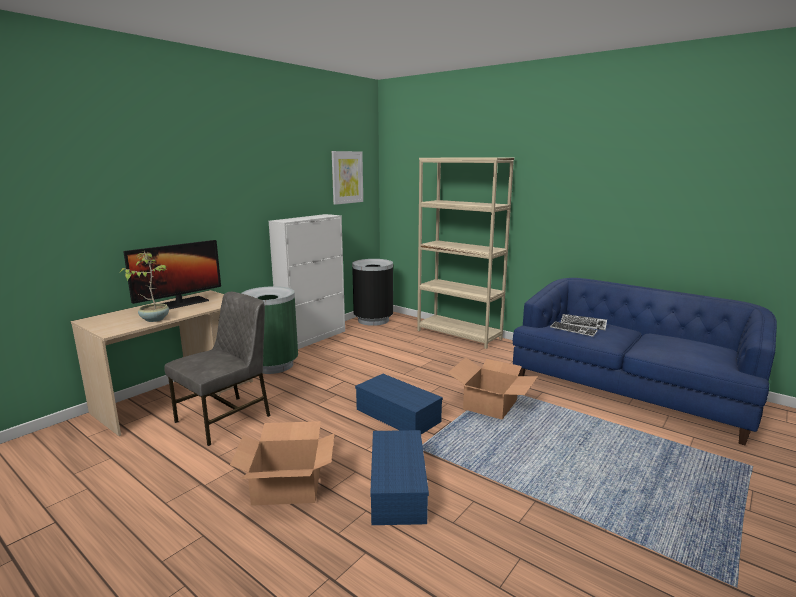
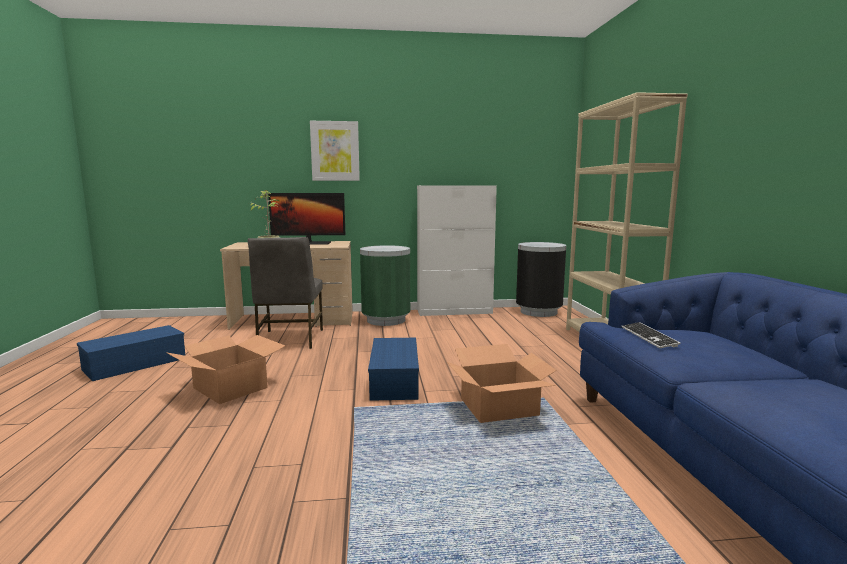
camera: 45 degrees right, 5 degrees down
grey chair [164,292,270,446] -> grey chair turned 90 degrees clockwise [248,237,323,349]
picture [332,151,363,205] -> picture moved to [310,121,360,181]
blue storage box [370,430,429,525] -> blue storage box moved to [77,325,186,381]
keyboard [561,314,607,330] -> none

